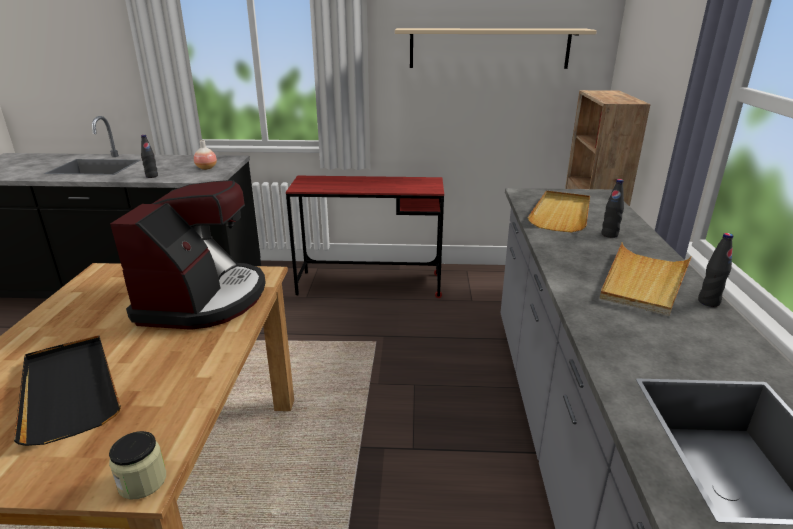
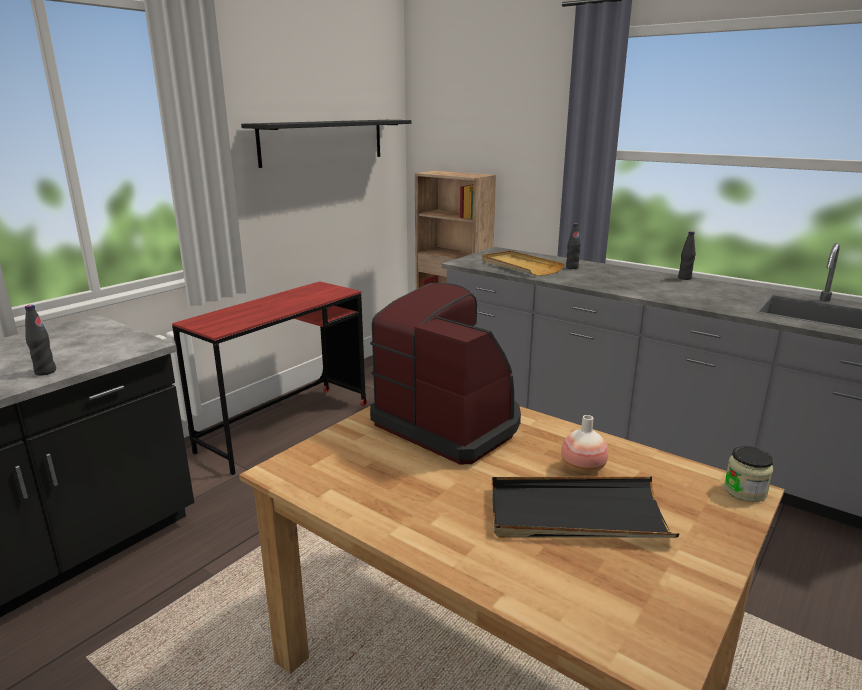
camera: 55 degrees left, 5 degrees down
vase [194,140,217,170] -> vase moved to [561,415,608,475]
beige shelf [395,28,597,69] -> black shelf [241,120,411,168]
beige tray [600,242,692,316] -> none

